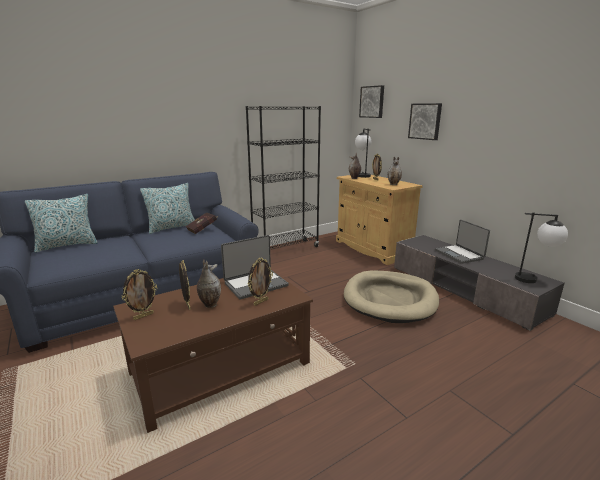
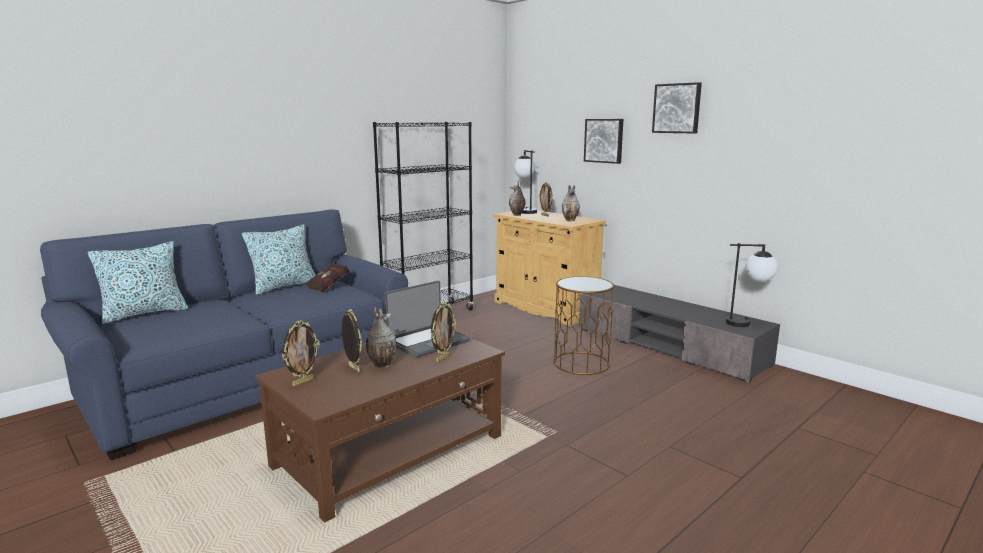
camera: 10 degrees left, 5 degrees down
beige dog bed [344,271,439,323] -> brown side table [554,276,614,375]
picture [359,85,384,118] -> picture moved to [652,82,702,133]
laptop [435,220,490,264] -> none

